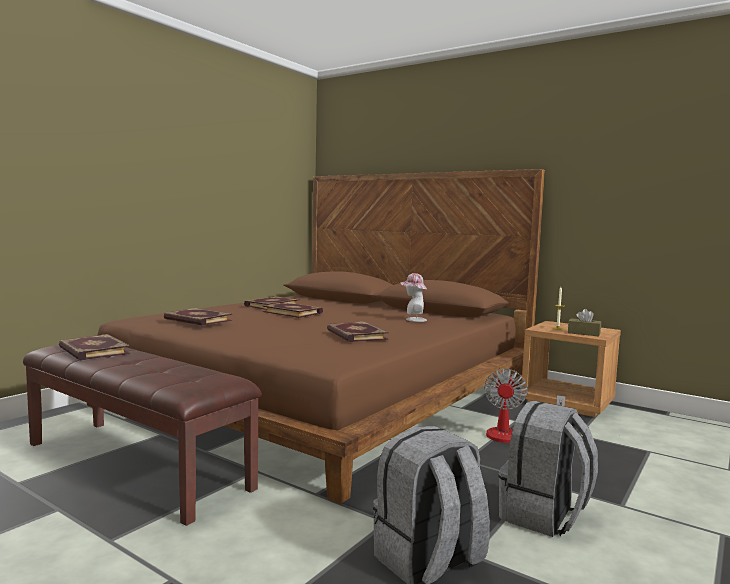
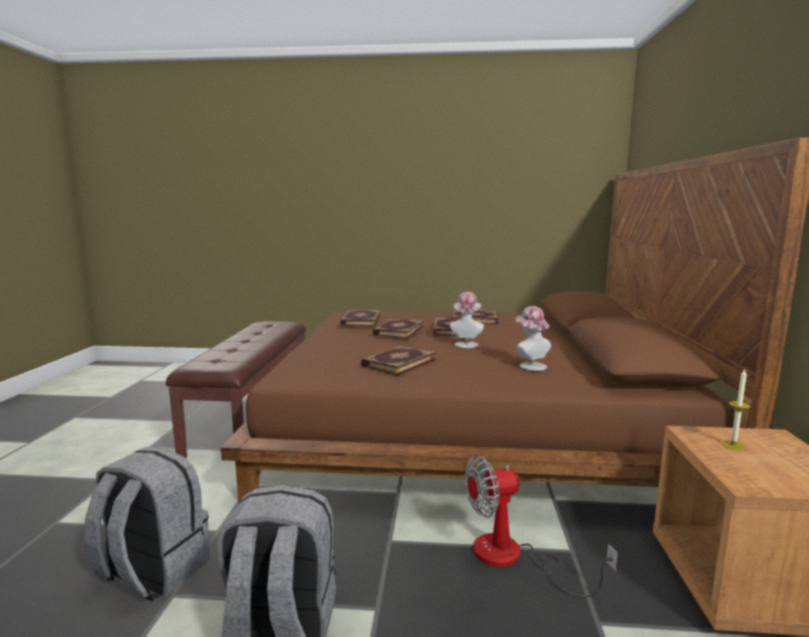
camera: 60 degrees right, 5 degrees up
book [59,334,130,360] -> book moved to [372,319,424,338]
brown tissue box [568,309,601,336] -> none
none -> hat [450,292,484,348]

